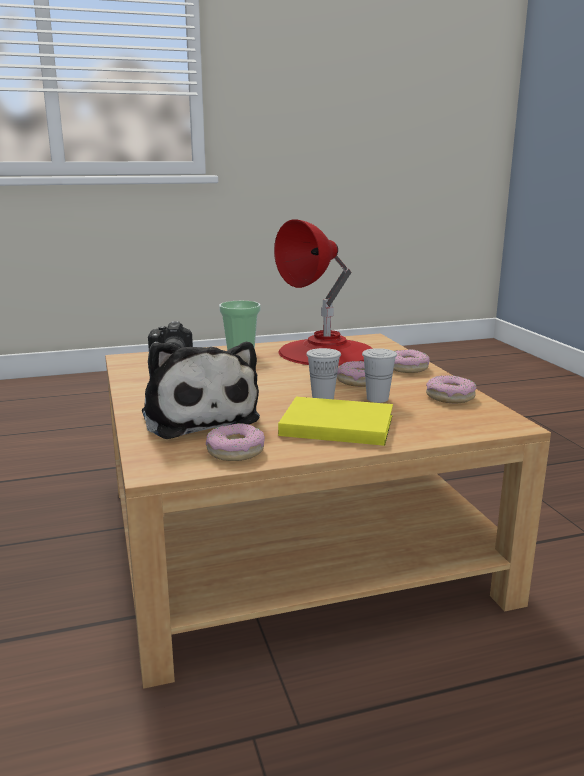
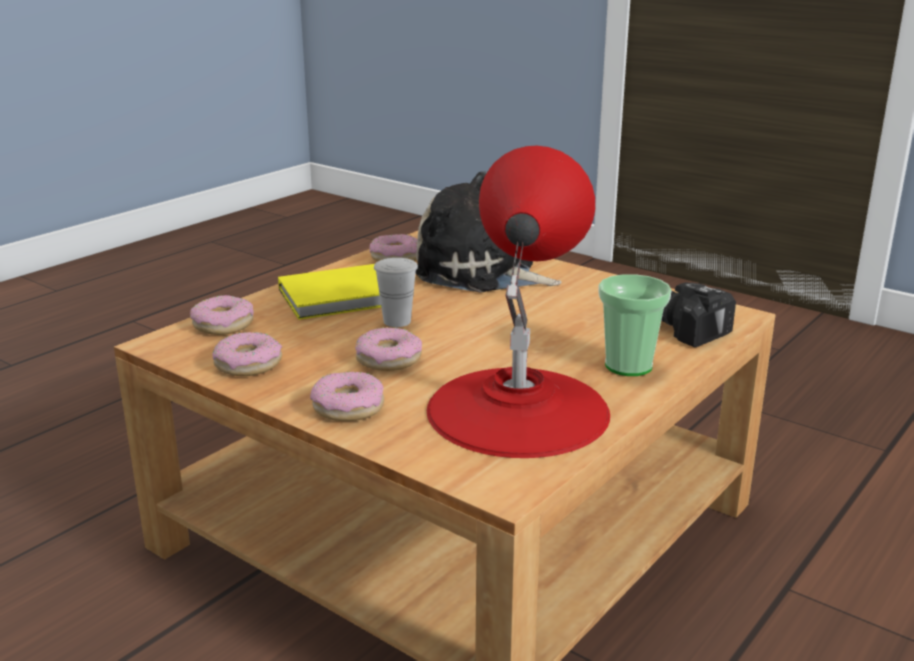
camera: 145 degrees right, 5 degrees up
white cup [362,348,397,403] -> none
none -> donut [190,295,254,335]

